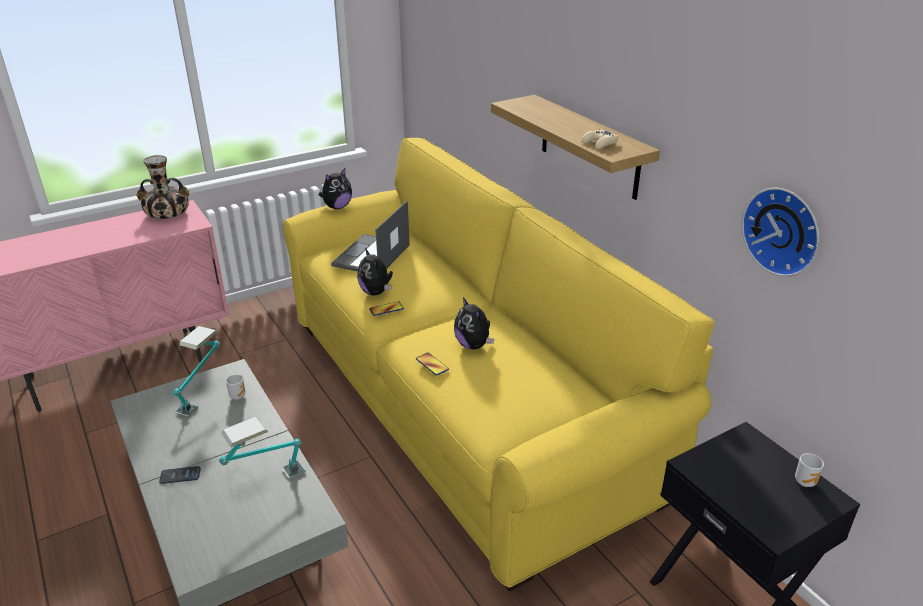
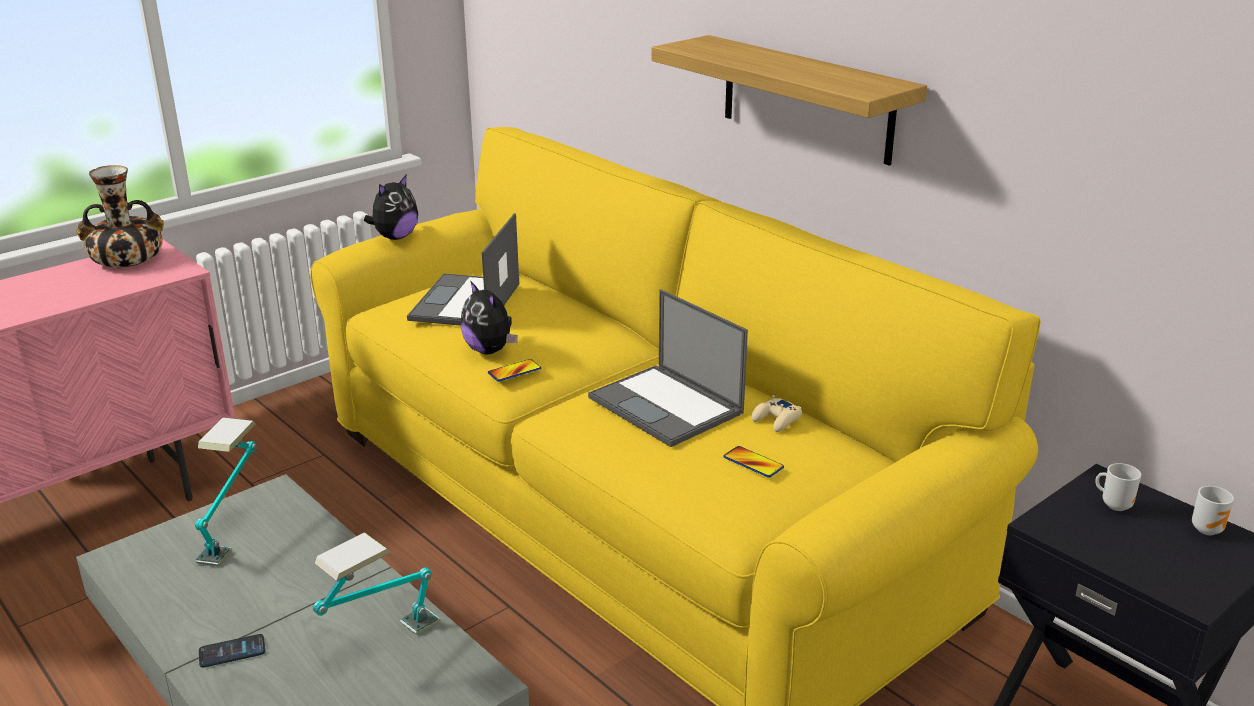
camera: 10 degrees left, 5 degrees down
mug [226,374,245,400] -> mug moved to [1095,463,1141,511]
phone [416,353,449,376] -> phone moved to [723,446,784,478]
plush toy [454,297,494,349] -> laptop [588,289,748,447]
beige game controller [581,127,618,149] -> beige game controller moved to [751,395,802,432]
wall clock [742,188,819,277] -> none

